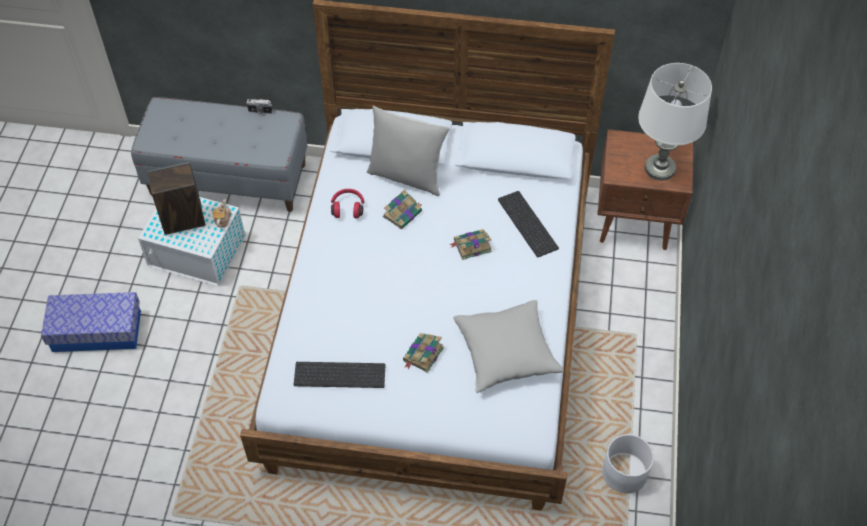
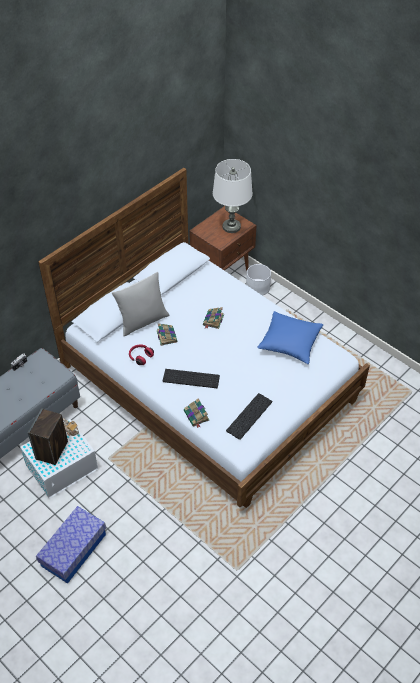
camera: 55 degrees left, 5 degrees down
book [403,333,444,373] -> book moved to [184,398,209,428]
grey pillow [453,300,564,393] -> blue pillow [257,311,323,364]
keyboard [498,191,559,257] -> keyboard moved to [163,369,220,388]
white planter [602,434,654,493] -> white planter moved to [246,264,271,296]

